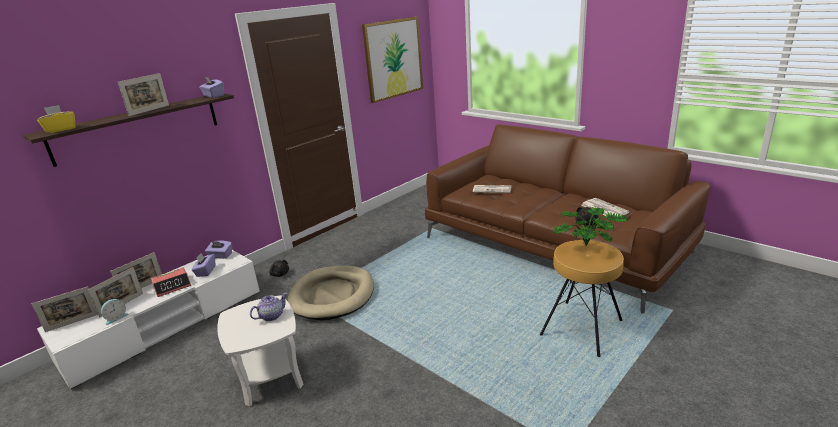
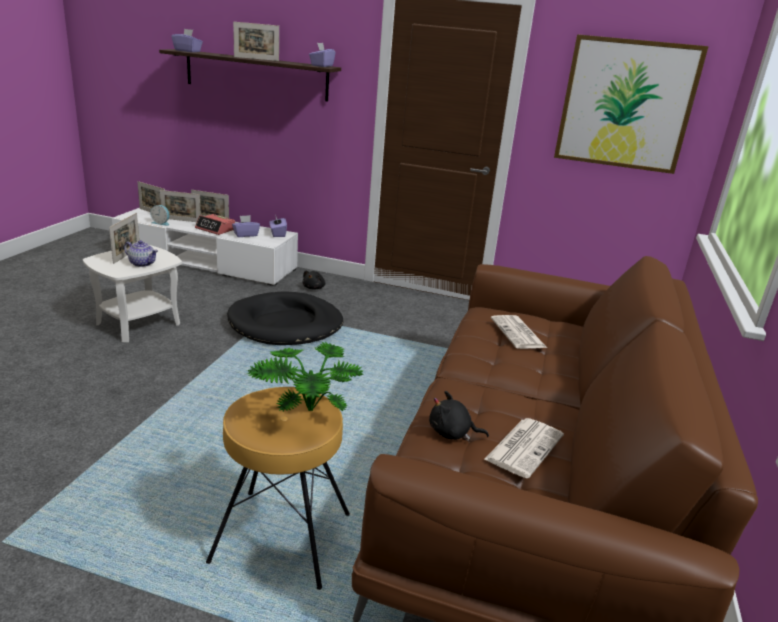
camera: 60 degrees right, 0 degrees up
yellow tissue box [37,105,76,133] -> purple tissue box [171,29,203,52]
beige dog bed [287,266,374,321] -> black dog bed [227,291,343,345]
none -> picture frame [109,213,139,264]

